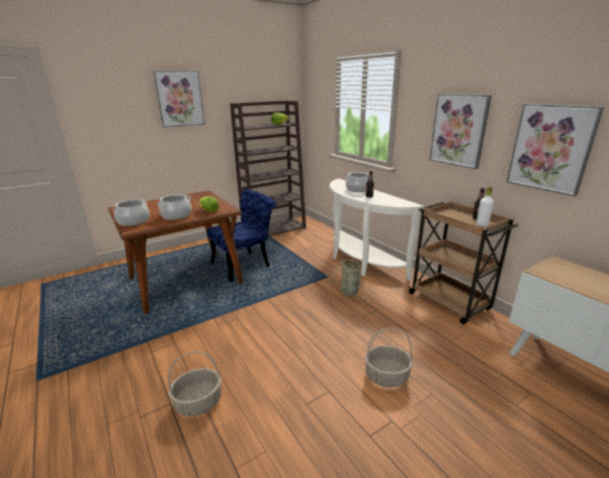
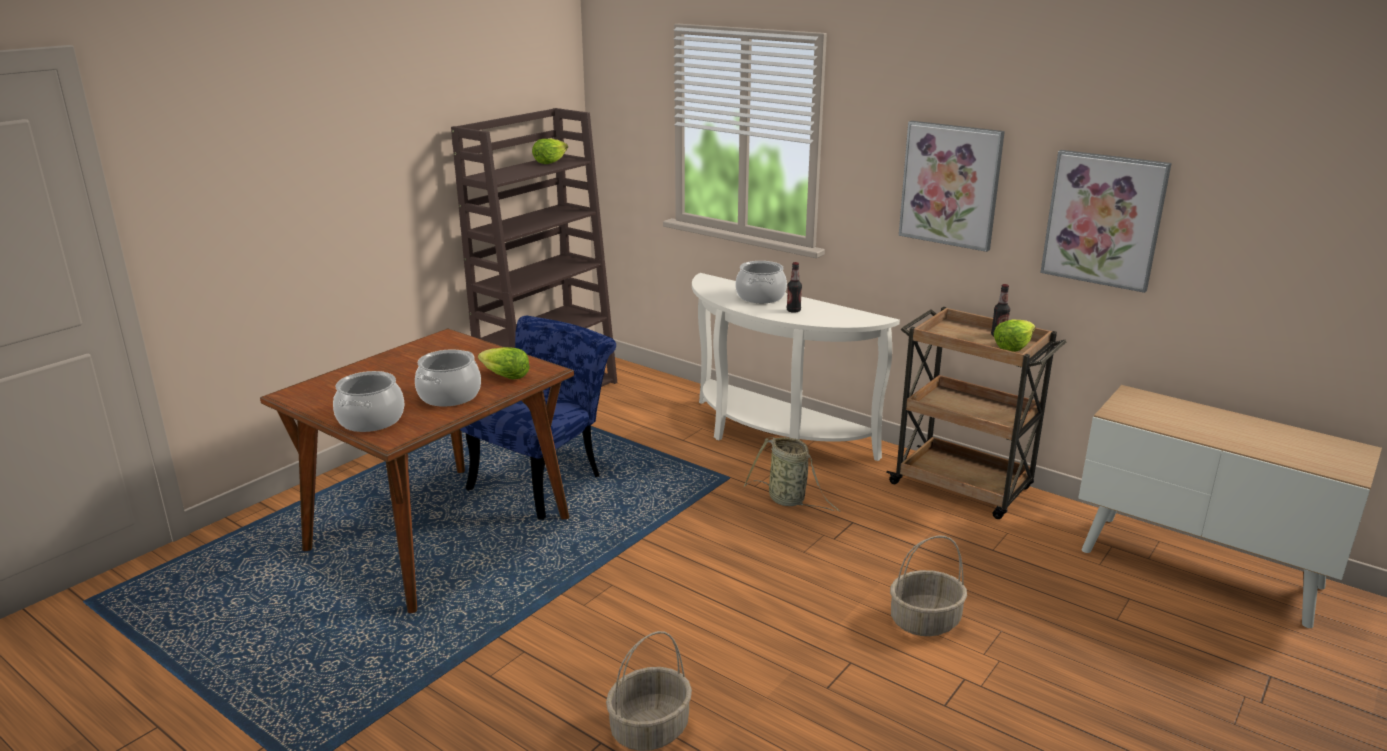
camera: 20 degrees left, 0 degrees up
picture [153,71,205,128] -> none
white bottle [476,186,494,227] -> lettuce [994,319,1035,352]

